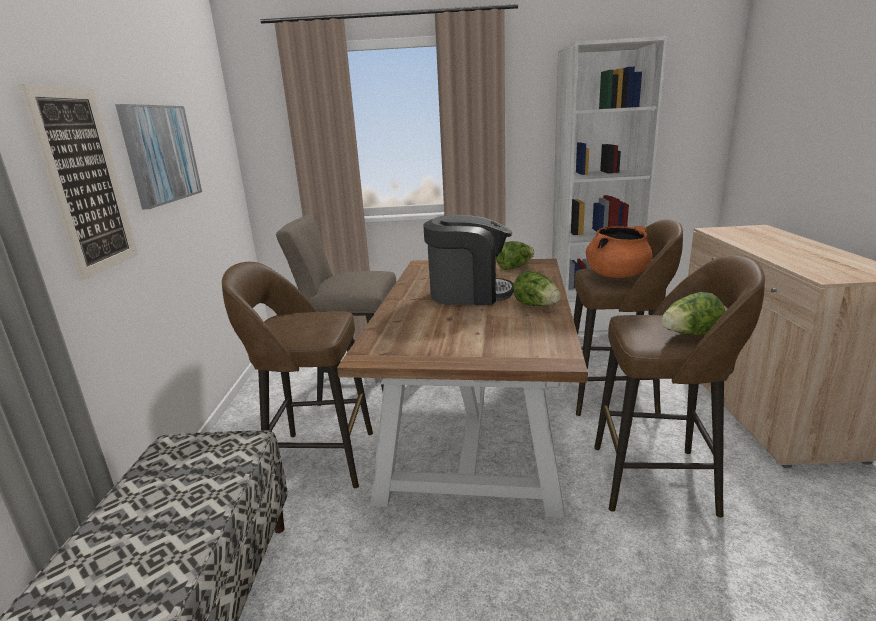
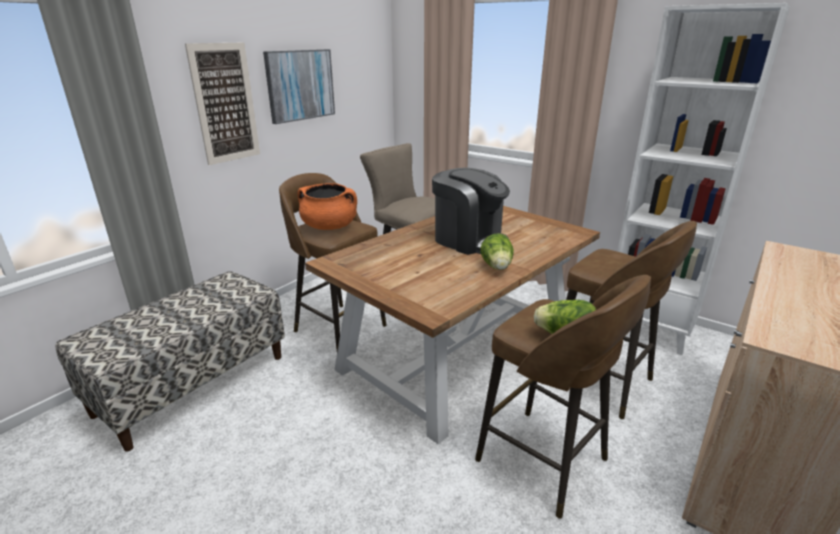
camera: 35 degrees right, 5 degrees up
lettuce [495,241,534,270] -> none
orange cooking pot [586,226,653,278] -> orange cooking pot moved to [298,183,357,230]

